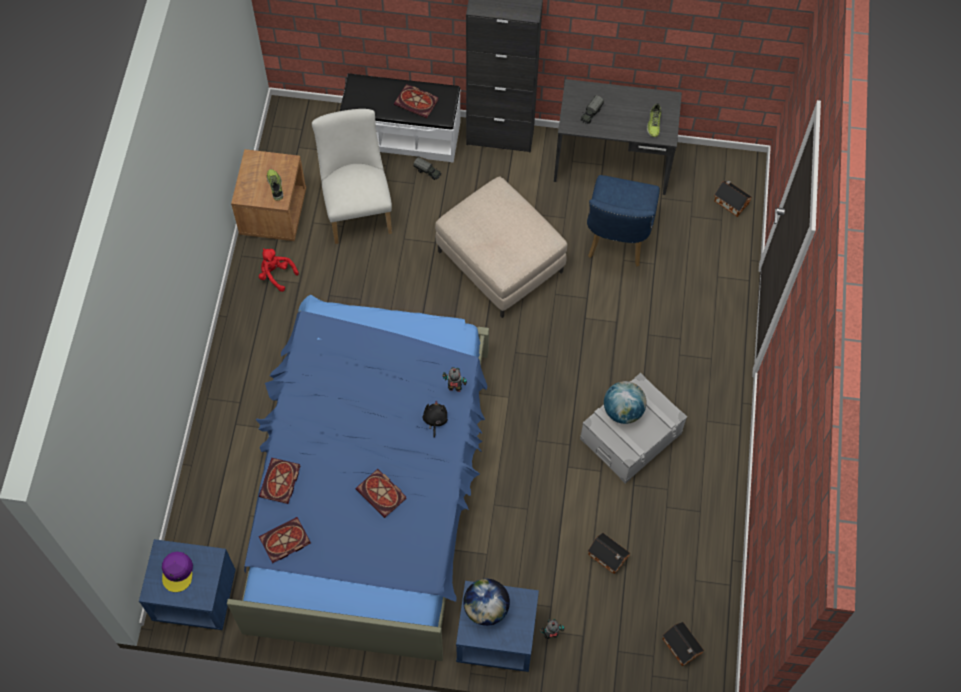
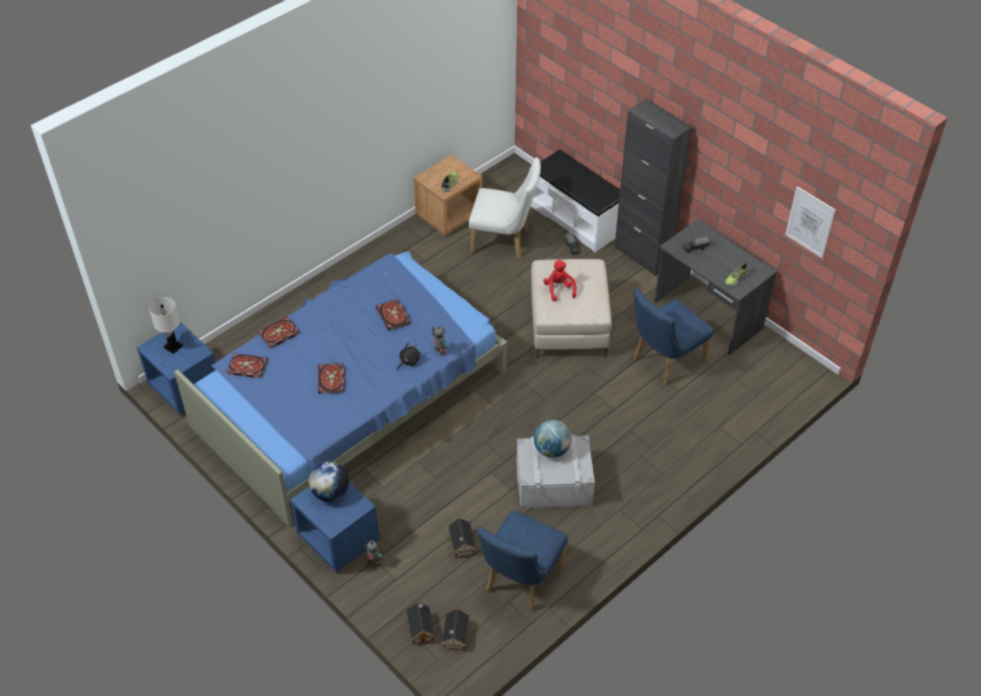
camera: 40 degrees right, 15 degrees down
purple cap [162,552,193,592] -> white table lamp [149,297,183,354]
red plush toy [259,248,299,292] -> red plush toy moved to [543,259,577,302]
white chair [312,109,392,244] -> white chair turned 75 degrees clockwise [469,157,541,259]
book [394,84,439,118] -> book moved to [376,299,410,330]
toy house [714,180,752,217] -> toy house moved to [406,602,435,644]
none -> blue chair [477,511,568,611]
none -> picture [785,186,836,258]

